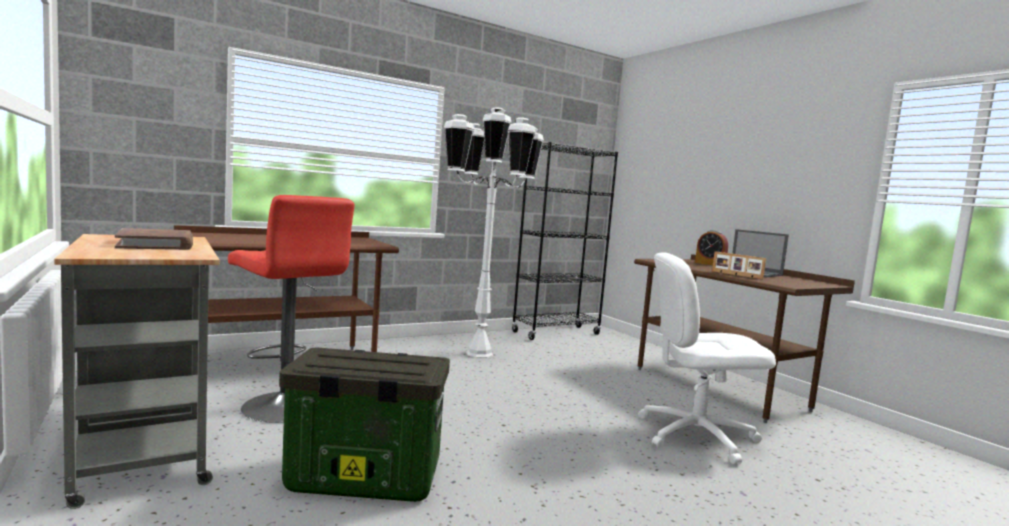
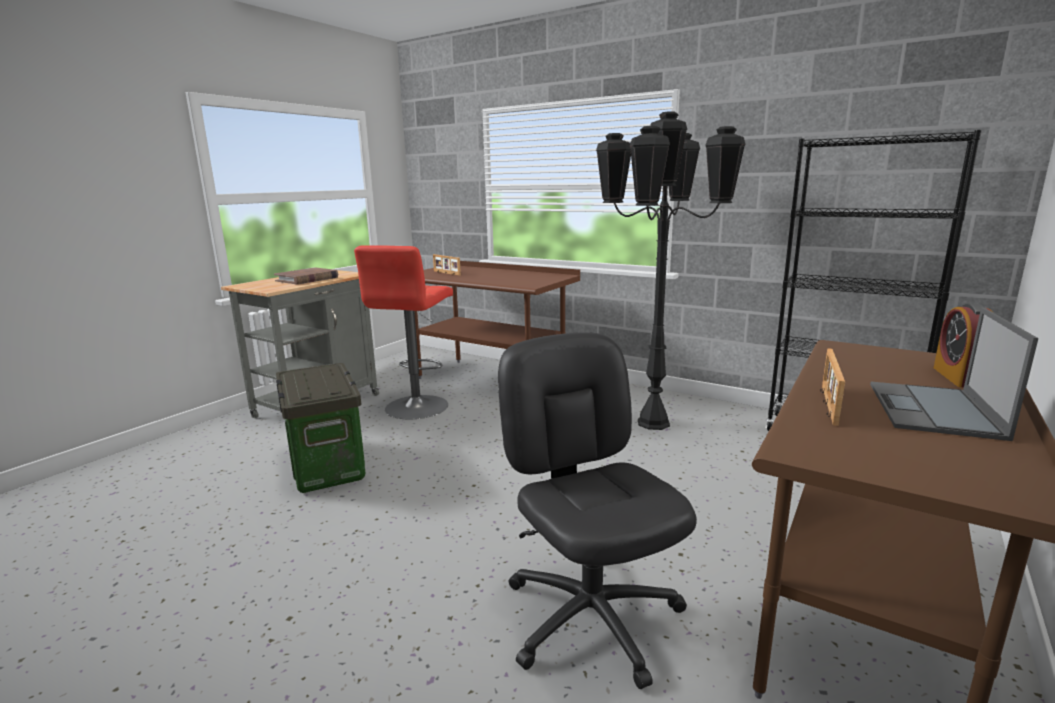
camera: 65 degrees right, 10 degrees up
white floor lamp [444,107,544,358] -> black floor lamp [596,111,745,430]
white office chair [638,253,776,464] -> black office chair [498,332,697,689]
none -> picture frame [433,254,461,276]

